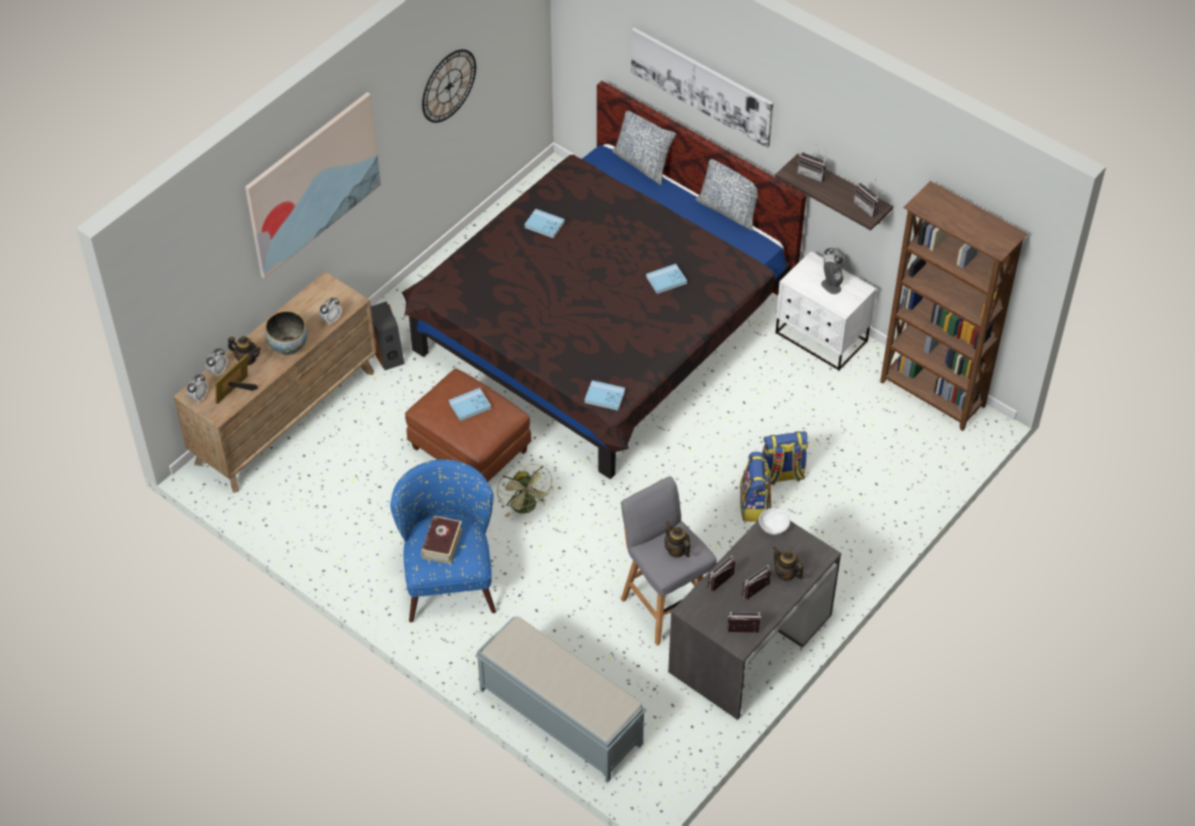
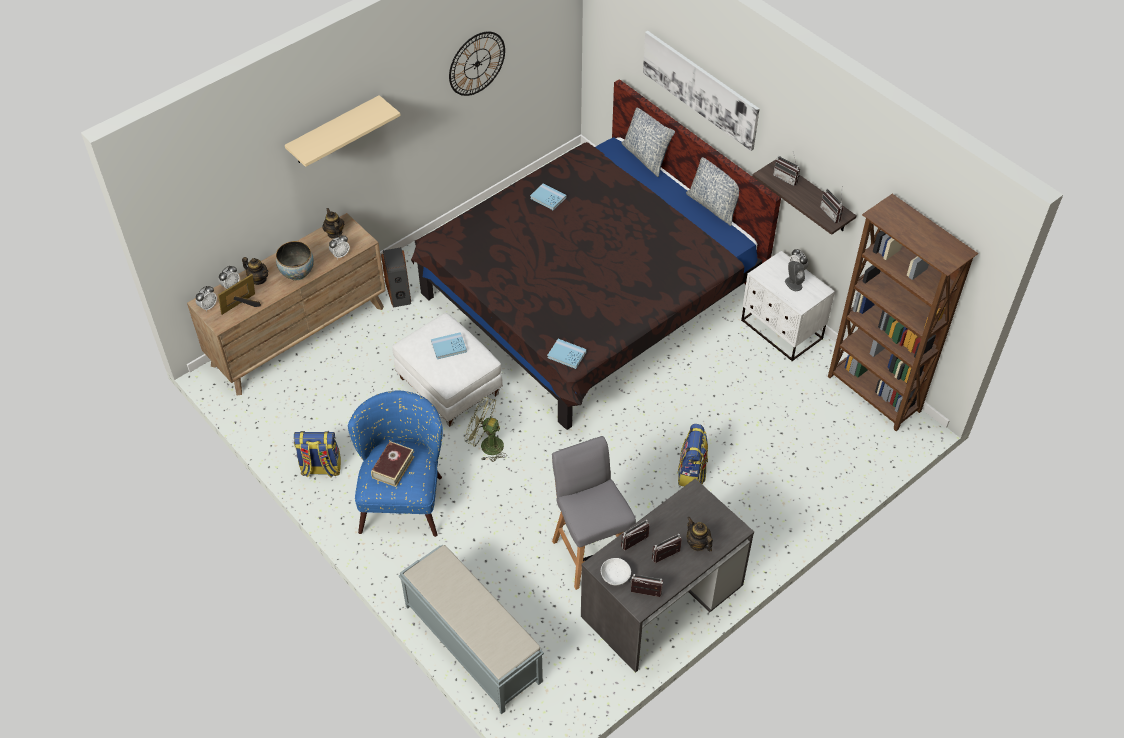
camera: 10 degrees right, 0 degrees up
picture [245,92,381,279] -> beige shelf [285,95,401,167]
brown ottoman [405,369,532,482] -> white ottoman [392,313,503,427]
green fan [497,464,554,517] -> green fan turned 120 degrees clockwise [465,397,507,462]
blue book [646,264,687,294] -> none
teapot [665,521,690,558] -> teapot moved to [322,208,344,238]
white bowl [759,508,790,535] -> white bowl moved to [601,558,631,586]
backpack [762,431,808,486] -> backpack moved to [294,431,341,478]

